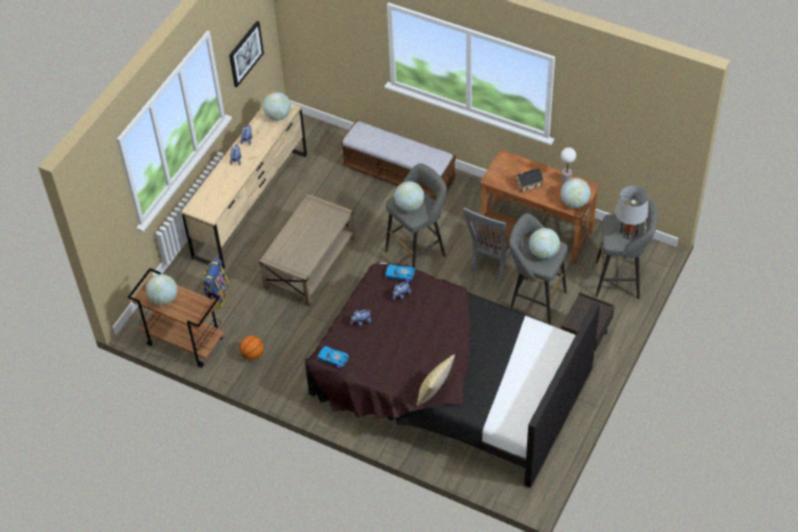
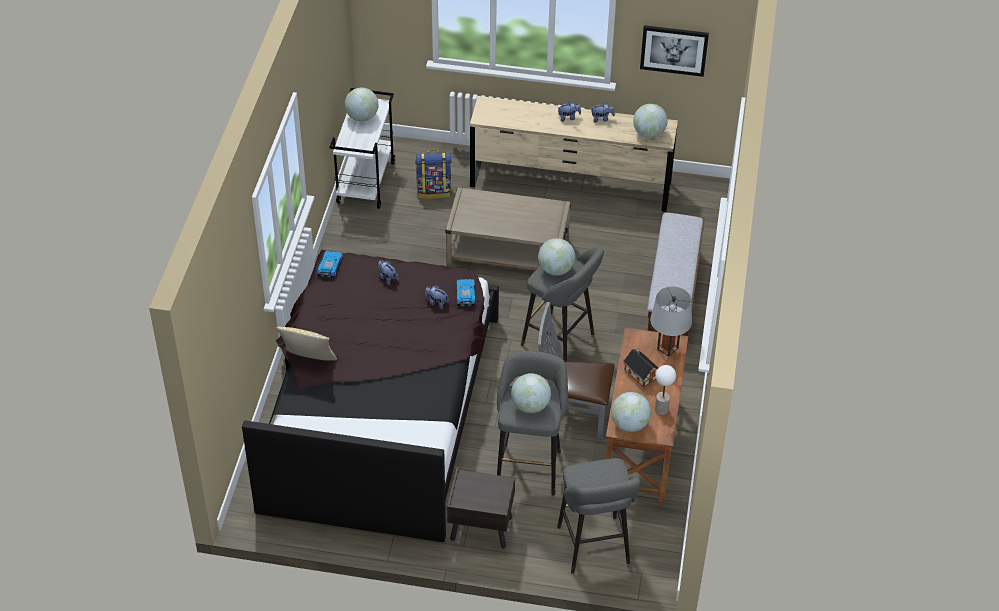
camera: 70 degrees right, 5 degrees down
brown cart [128,268,224,368] -> white cart [330,88,395,209]
basketball [239,336,264,360] -> none
grey table lamp [615,185,648,240] -> grey table lamp moved to [650,286,692,357]

